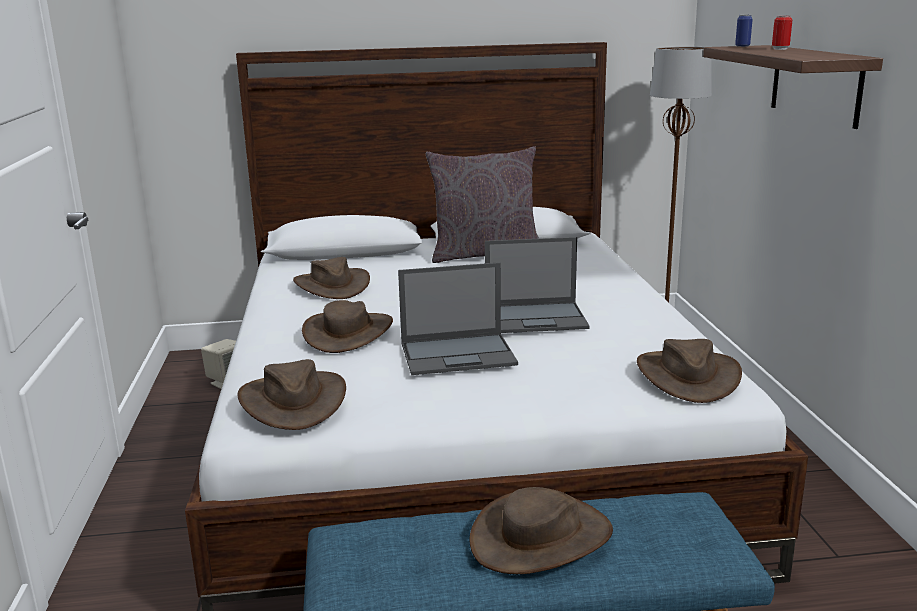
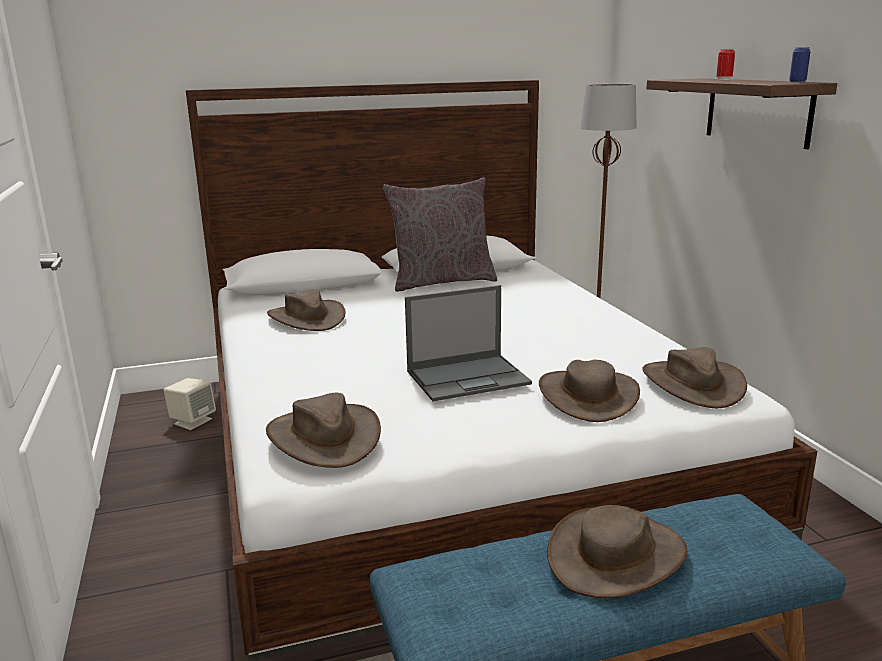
camera: 10 degrees left, 0 degrees up
brown hat [302,300,393,353] -> brown hat moved to [539,360,640,422]
laptop [485,237,590,333] -> none
can [735,15,753,47] -> can moved to [789,47,811,82]

